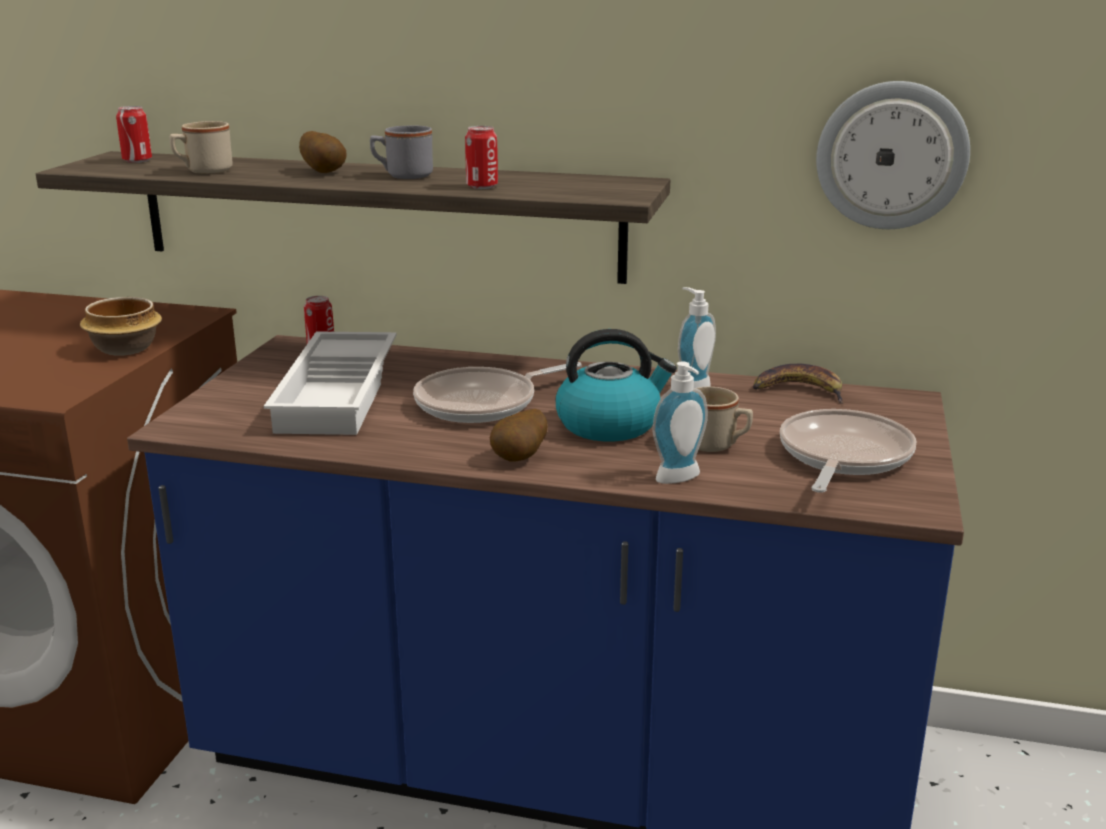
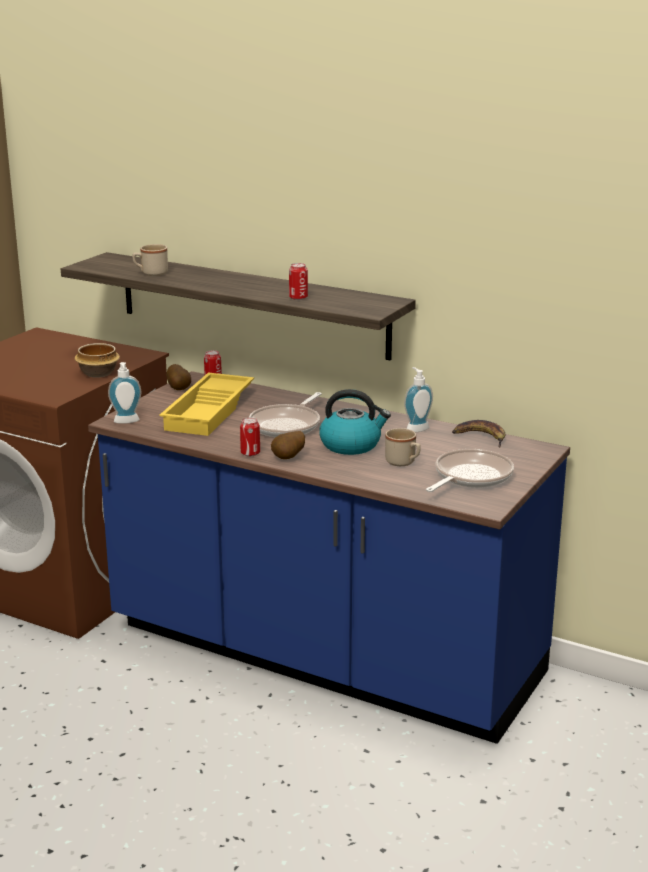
camera: 15 degrees right, 0 degrees up
can [116,106,152,163] -> can moved to [240,417,260,456]
white tray [264,331,397,435] -> yellow tray [160,373,254,436]
potato [299,131,347,173] -> potato moved to [166,364,191,390]
grey mug [370,125,433,179] -> none
frying pan [413,362,582,423] -> frying pan turned 45 degrees counterclockwise [249,392,322,437]
soap dispenser [653,361,708,484] -> soap dispenser moved to [108,362,141,424]
wall clock [816,81,970,229] -> none

